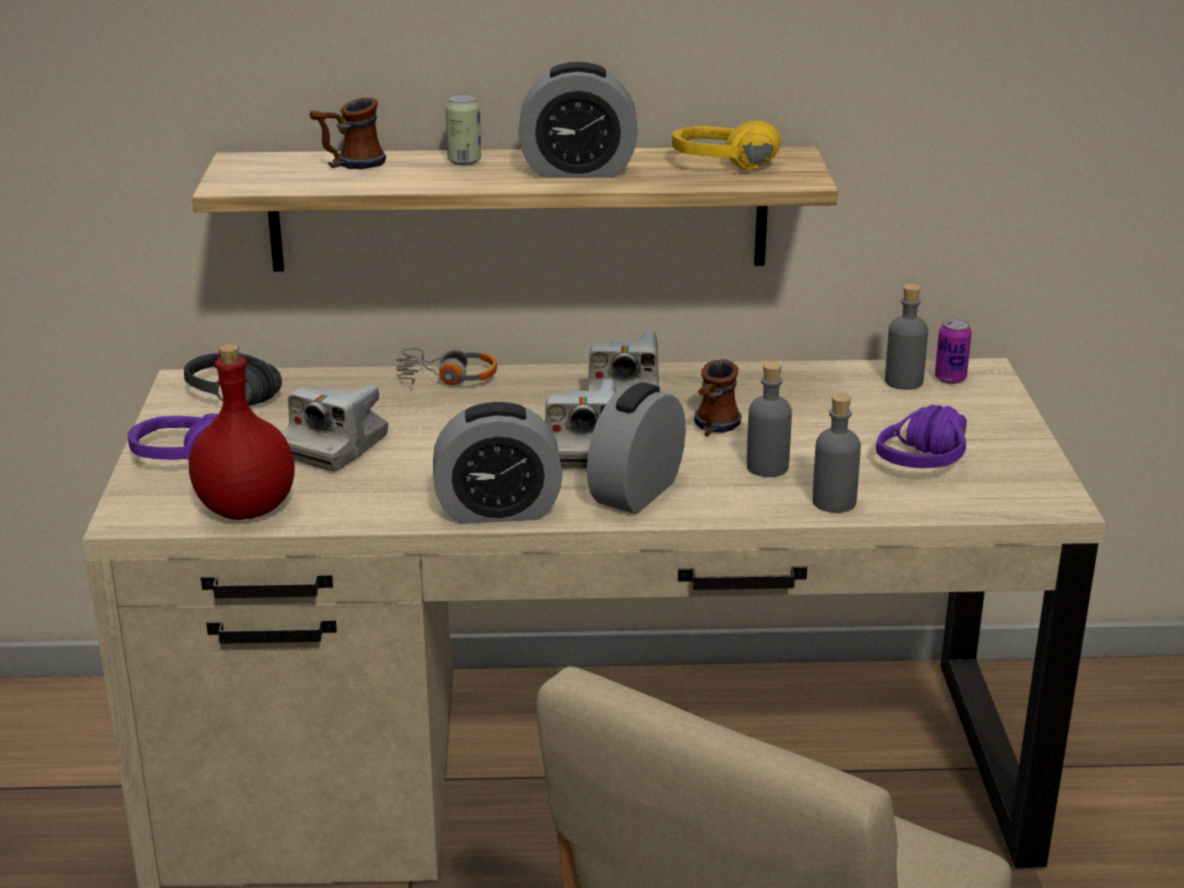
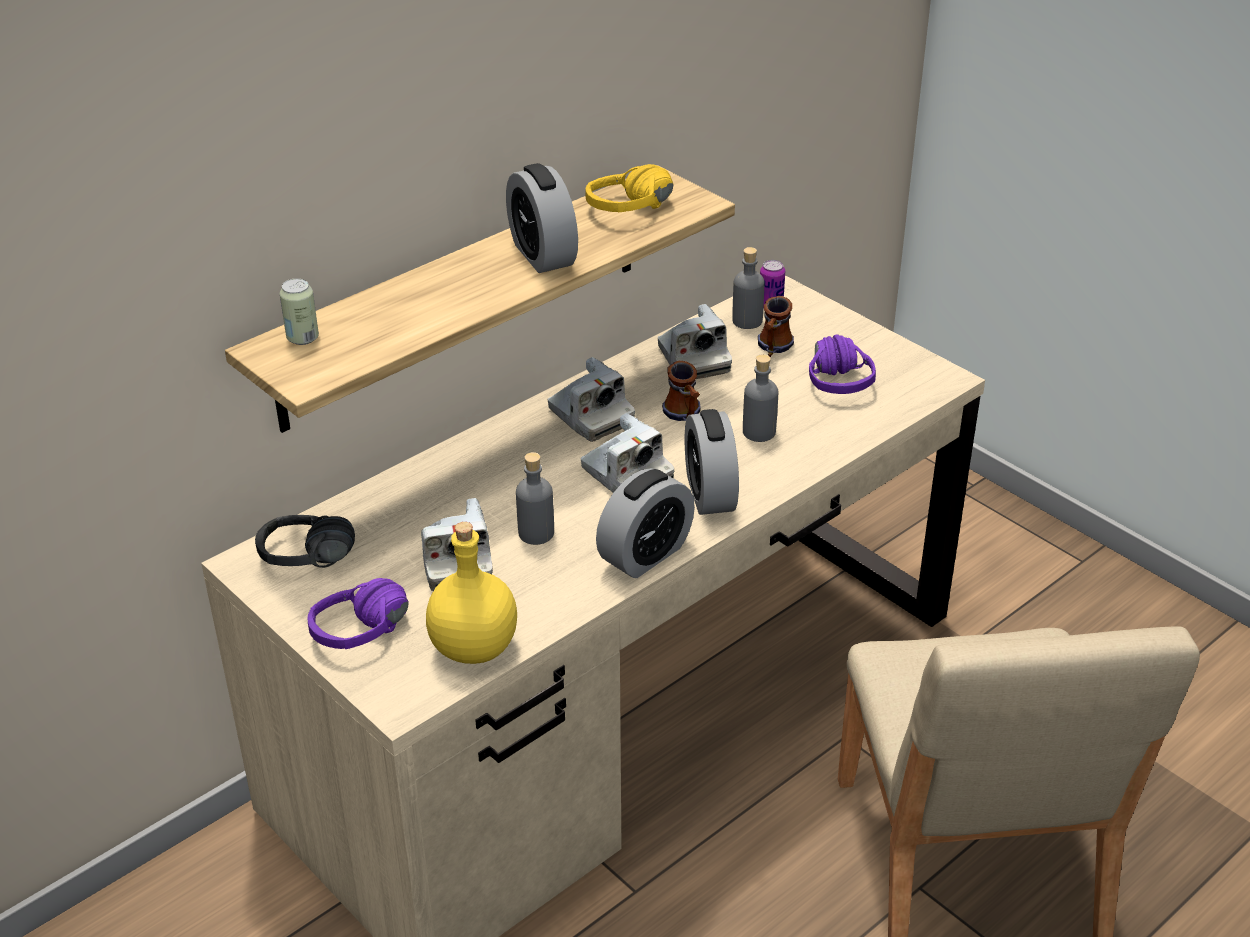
camera: 40 degrees left, 10 degrees up
red bottle [189,344,295,520] -> yellow bottle [426,522,517,664]
mug [309,98,386,169] -> mug moved to [758,296,794,357]
headphones [396,348,497,385] -> none
can [445,94,481,165] -> can moved to [280,278,319,345]
alarm clock [519,62,637,178] -> alarm clock turned 105 degrees clockwise [506,163,578,273]
grey bottle [813,393,861,513] -> grey bottle moved to [516,452,554,545]
none -> camera [658,304,732,379]

